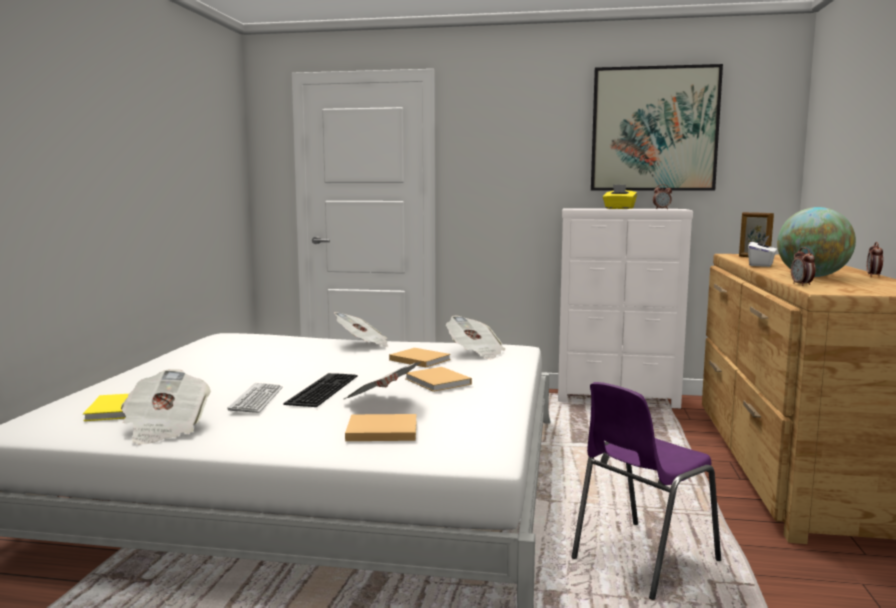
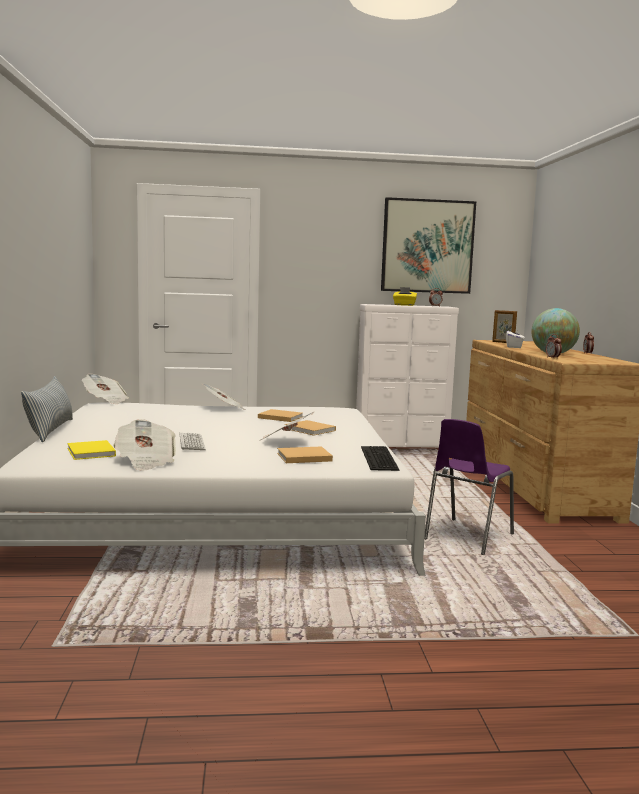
camera: 15 degrees left, 0 degrees up
keyboard [283,373,357,407] -> keyboard moved to [361,446,399,471]
newspaper [446,316,505,359] -> newspaper moved to [82,374,129,404]
none -> pillow [21,376,73,442]

